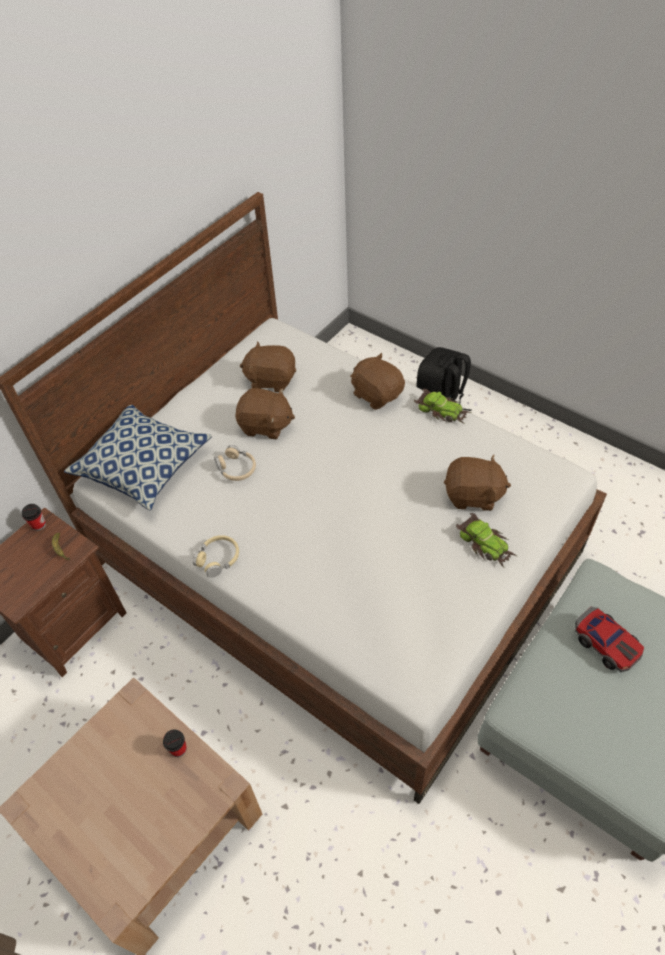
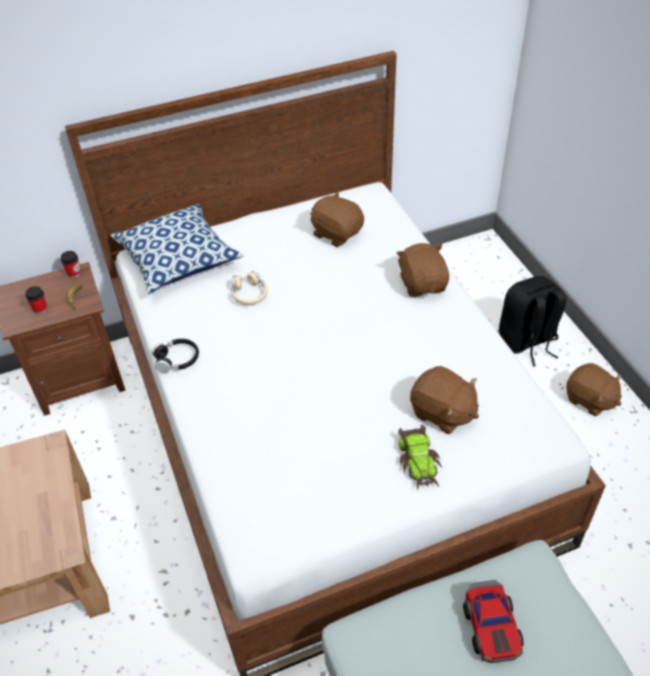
camera: 30 degrees right, 5 degrees down
cup [163,729,187,757] -> cup moved to [25,286,47,314]
beige headphones [193,535,239,578] -> black headphones [152,339,199,373]
brown plush toy [235,388,295,439] -> brown plush toy moved to [566,363,622,416]
toy car [414,389,471,424] -> none

